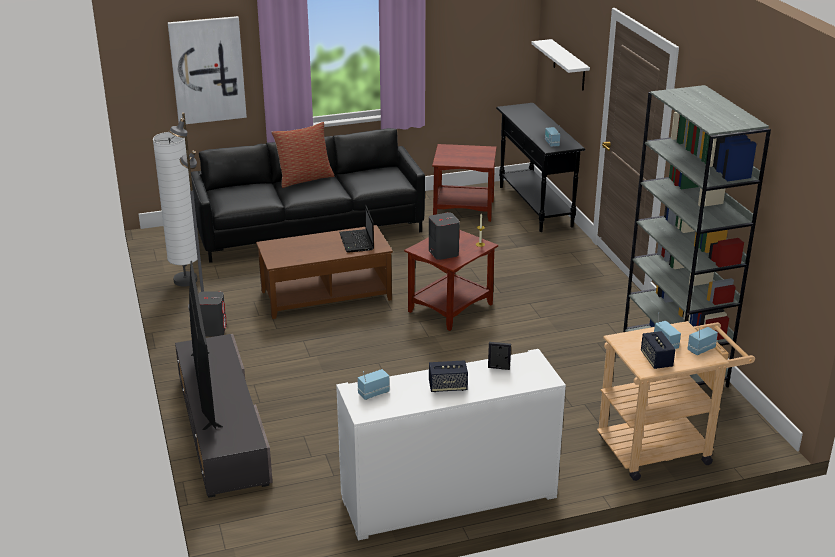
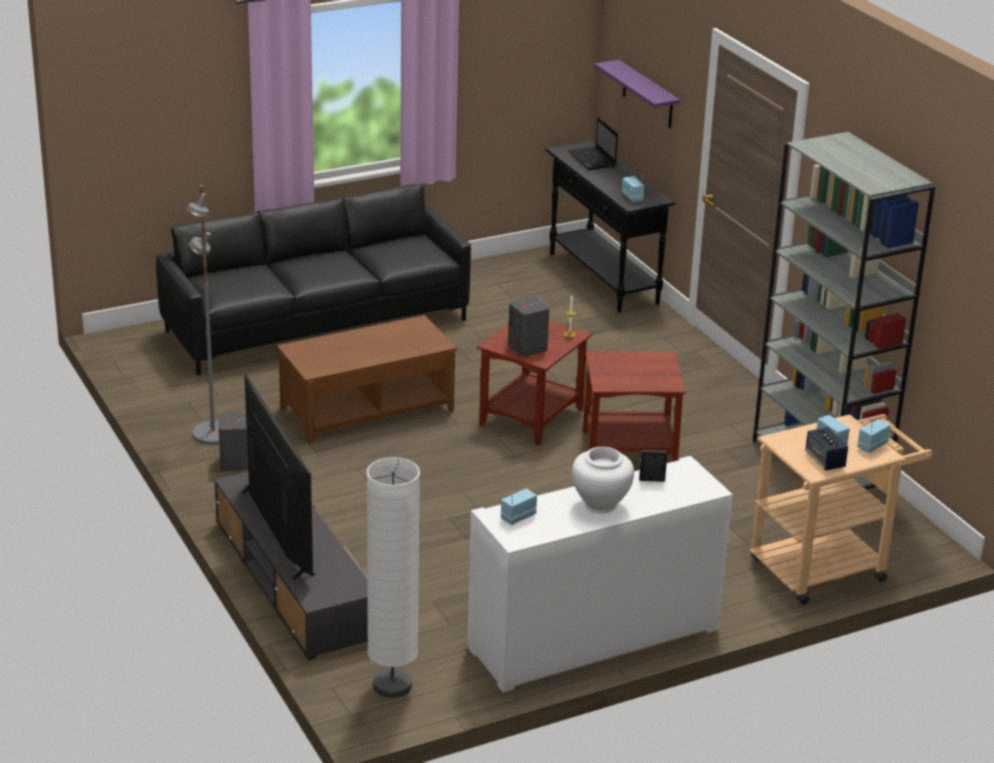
camera: 10 degrees left, 0 degrees up
white floor lamp [153,132,197,286] -> white floor lamp moved to [367,457,420,698]
picture [168,16,247,124] -> none
pillow [272,122,334,188] -> none
laptop [339,204,374,253] -> laptop moved to [568,117,618,170]
speaker [429,360,468,392] -> white vase [572,447,634,513]
brown side table [432,144,497,222] -> brown side table moved to [583,351,686,462]
white shelf [531,39,590,90] -> purple shelf [594,60,680,128]

